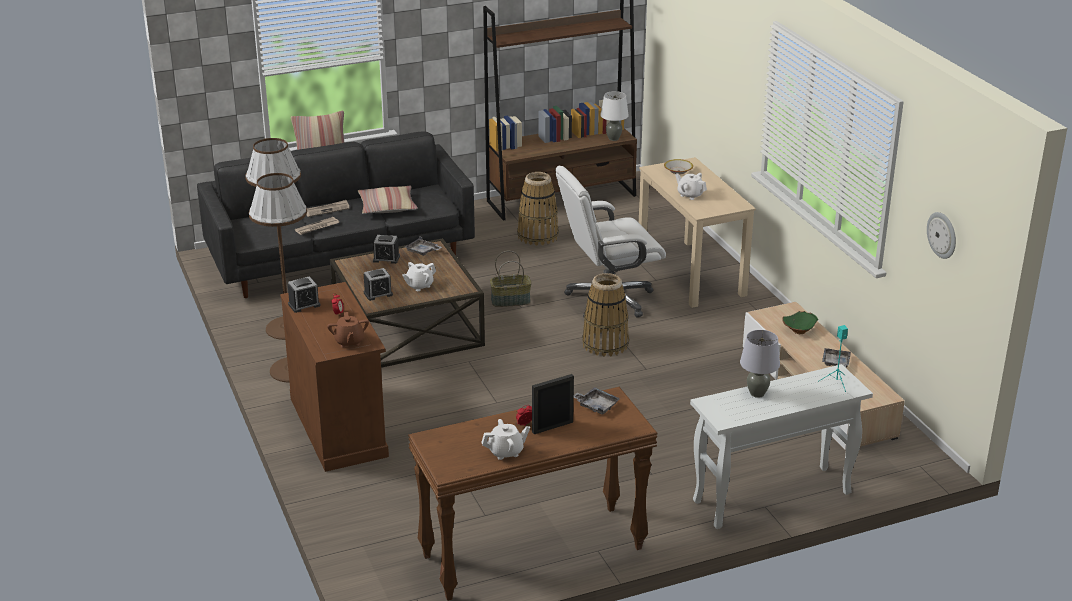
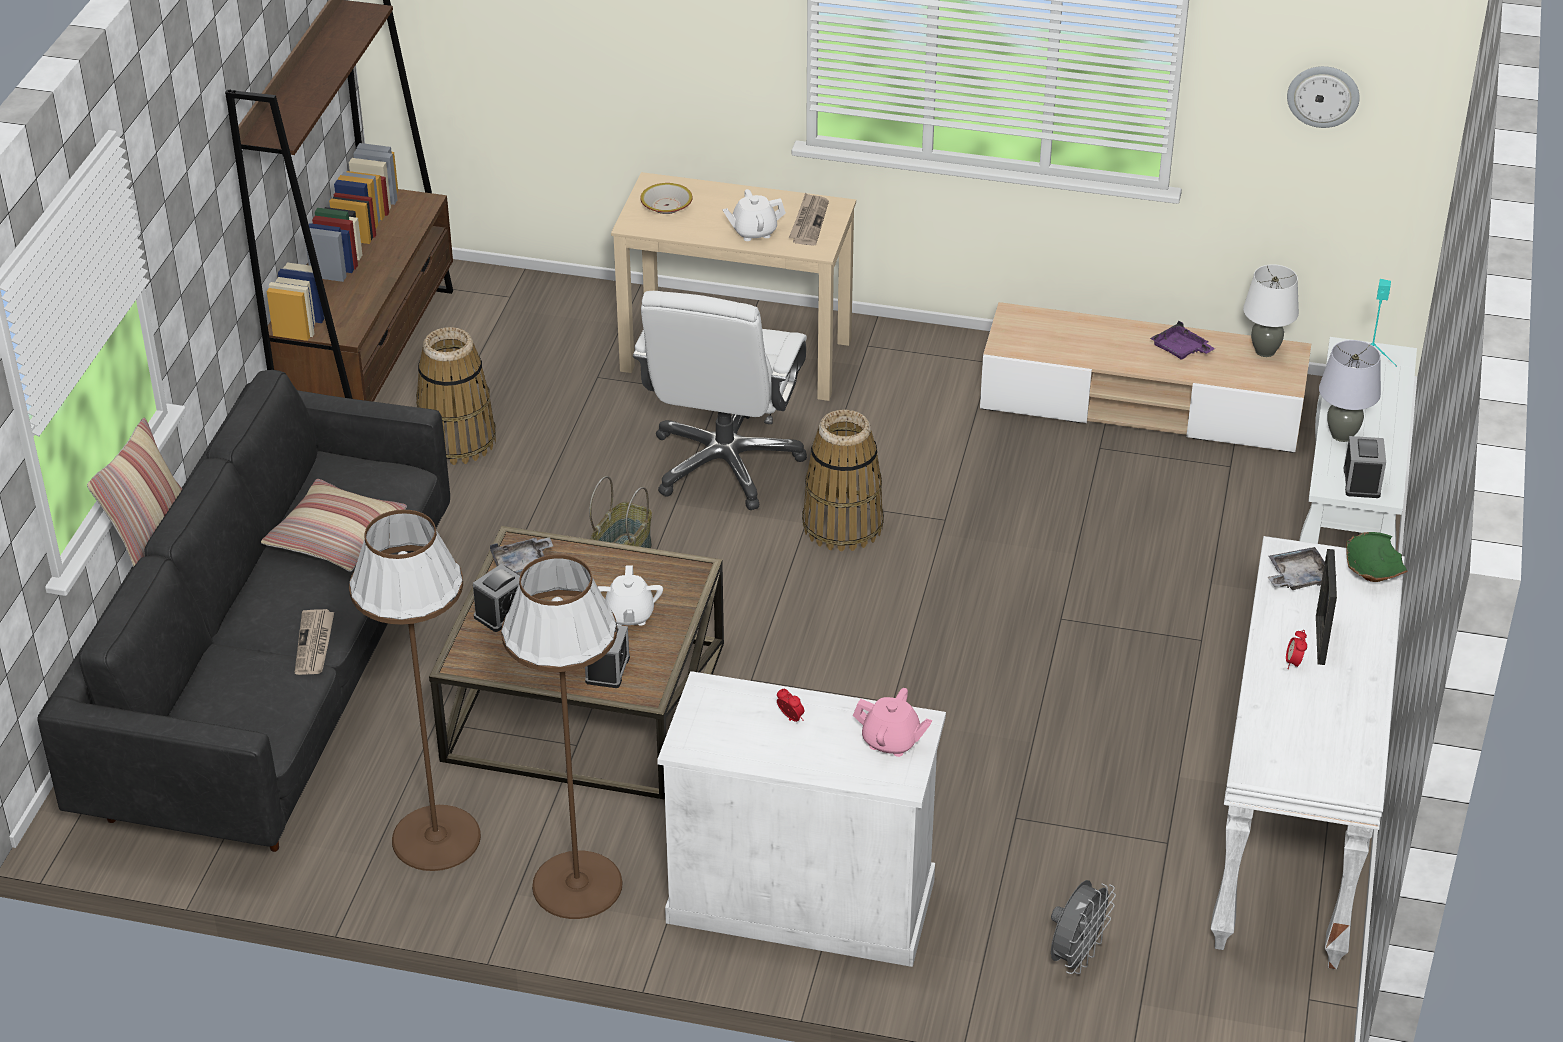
camera: 55 degrees left, 10 degrees up
brown cabinet [280,282,389,472] -> white cabinet [657,671,946,967]
alarm clock [288,276,321,313] -> alarm clock moved to [1344,436,1386,498]
newspaper [306,200,350,217] -> newspaper moved to [789,193,829,246]
brown teapot [327,312,369,348] -> pink teapot [853,688,932,757]
brown console table [408,387,658,601] -> white console table [1211,536,1405,970]
white teapot [481,419,530,460] -> none
white table lamp [600,91,629,141] -> white table lamp moved to [1243,264,1299,357]
green bowl [782,311,818,334] -> green bowl moved to [1346,532,1407,582]
grey tray [822,348,851,368] -> purple tray [1150,320,1215,359]
none -> grey fan [1051,880,1116,974]

